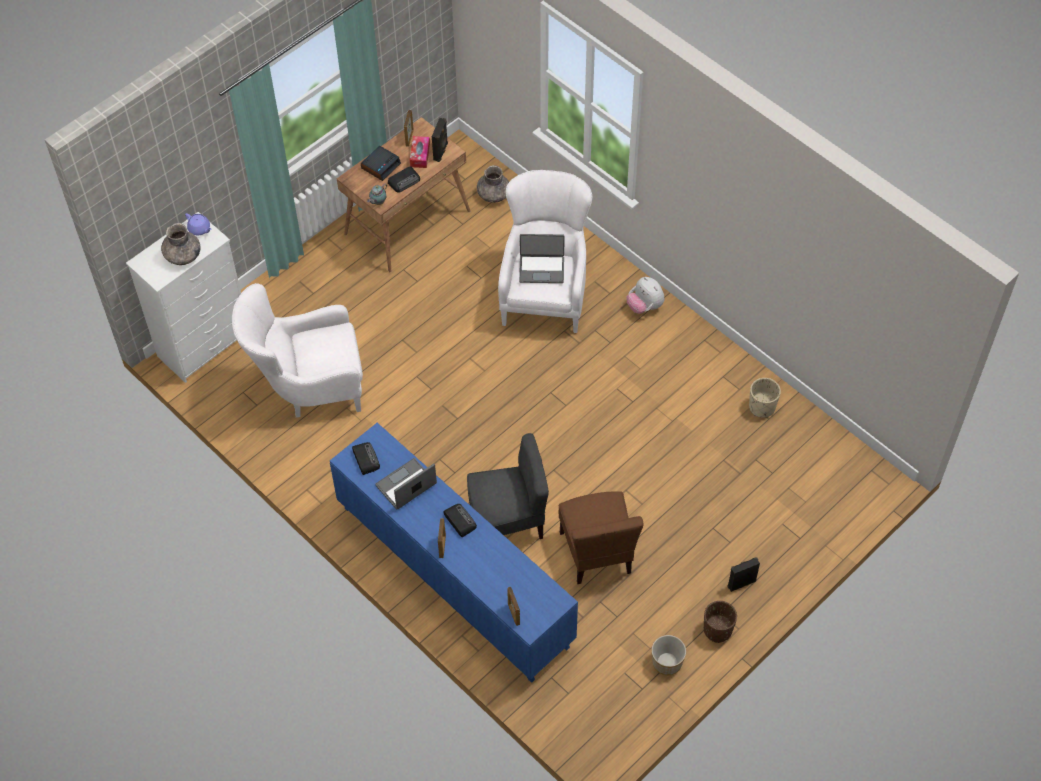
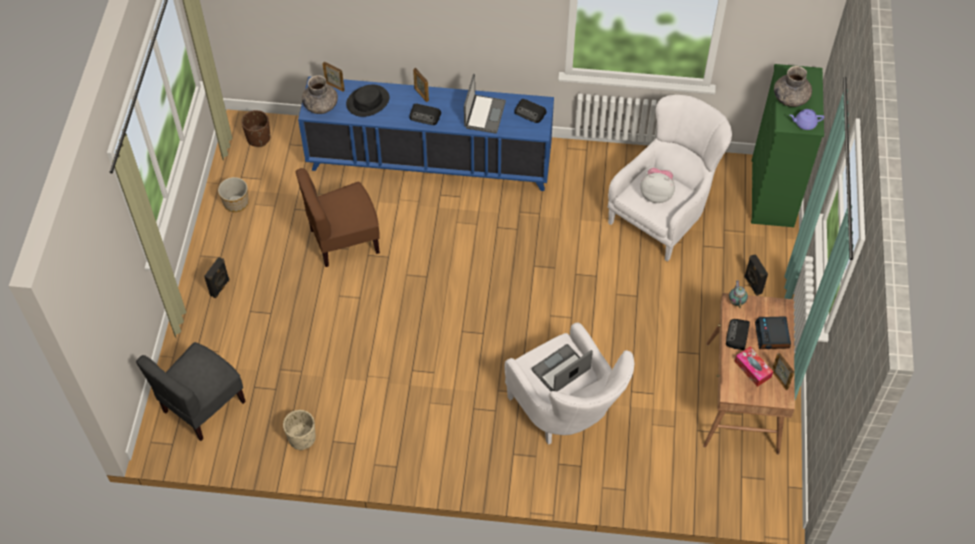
camera: 140 degrees right, 0 degrees up
white dresser [126,212,241,383] -> green dresser [751,64,824,227]
black speaker [432,118,448,162] -> black speaker moved to [744,254,768,296]
grey chair [467,433,549,539] -> grey chair moved to [136,342,246,441]
grey vase [477,165,509,203] -> grey vase moved to [302,75,338,114]
brown chair [559,491,644,584] -> brown chair turned 60 degrees counterclockwise [295,168,380,267]
plush toy [626,277,664,314] -> plush toy moved to [640,168,675,203]
brown planter [704,601,737,643] -> brown planter moved to [241,110,271,147]
none -> black hat [346,84,389,117]

